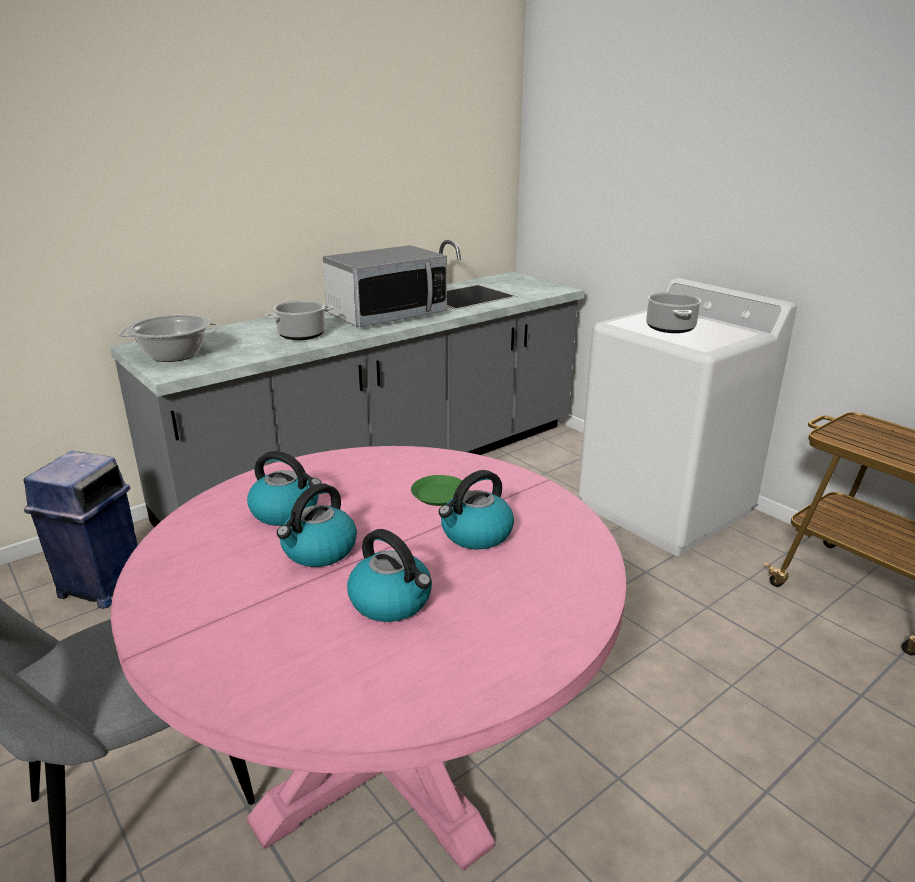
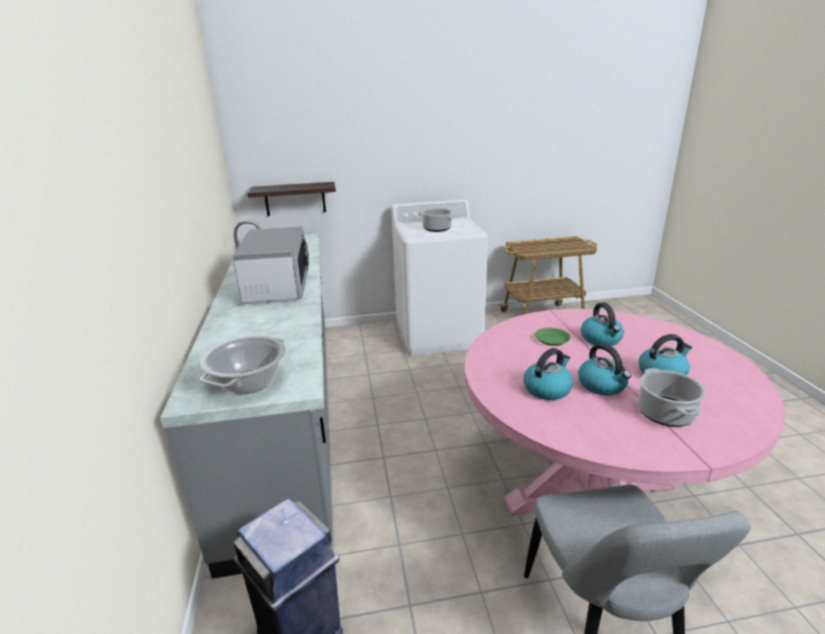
camera: 60 degrees left, 0 degrees up
cooking pot [264,300,334,340] -> cooking pot moved to [637,368,705,427]
none -> shelf [248,182,336,216]

